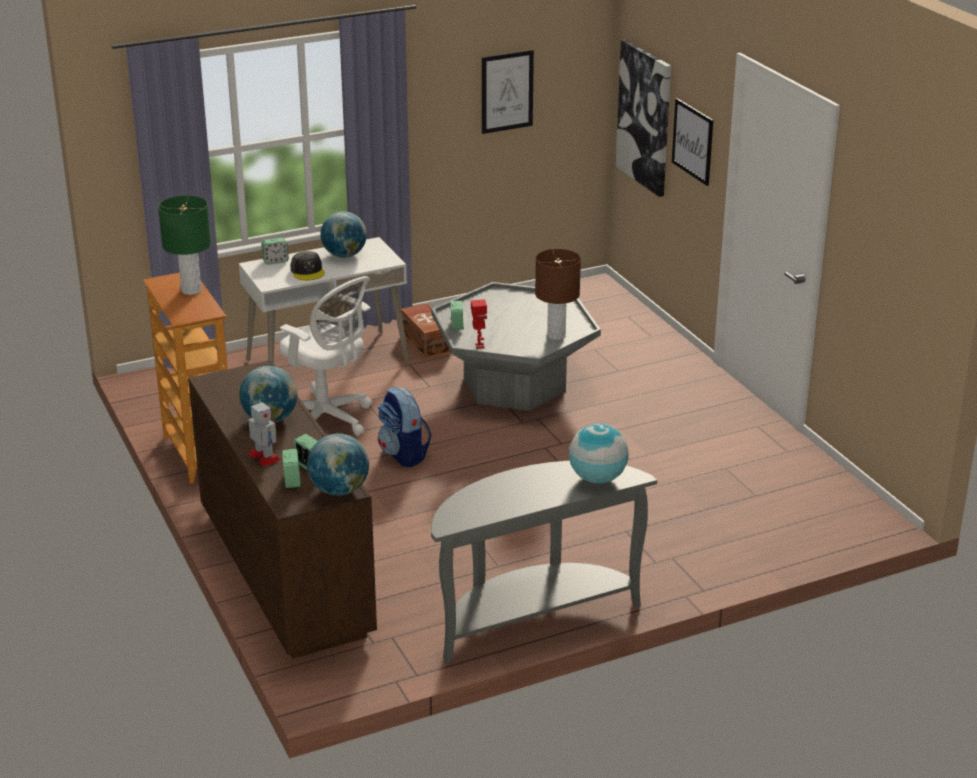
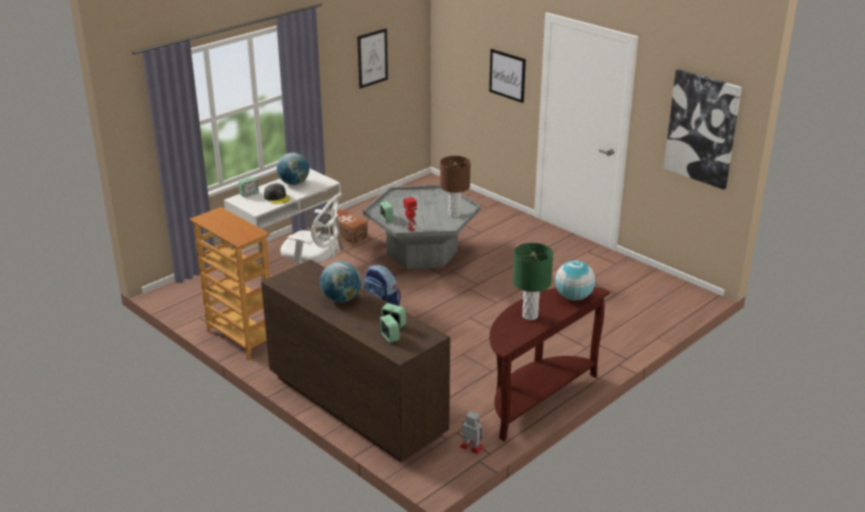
camera: 20 degrees left, 0 degrees up
green table lamp [158,195,211,295] -> green table lamp moved to [513,243,553,320]
toy robot [248,402,280,466] -> toy robot moved to [459,411,484,454]
globe [307,434,369,496] -> none
grey console table [431,461,657,664] -> brown console table [489,287,610,441]
picture [616,39,671,197] -> picture moved to [664,69,742,190]

